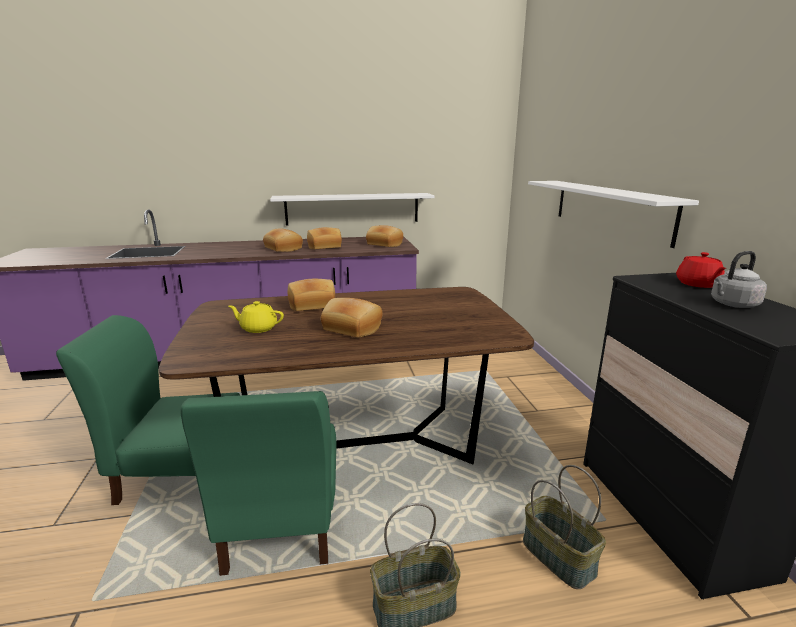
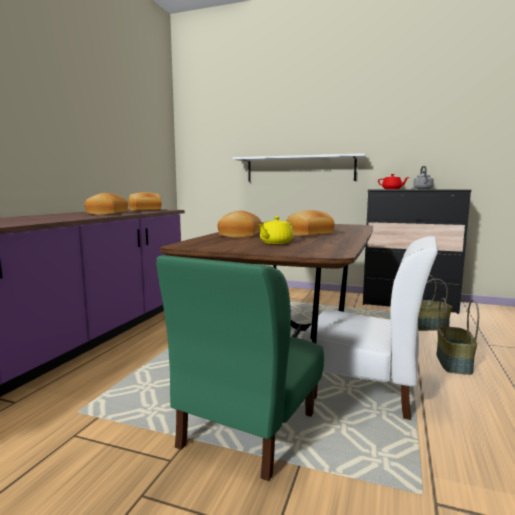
camera: 60 degrees left, 10 degrees down
green chair [180,391,337,576] -> white chair [301,236,438,420]
bread [263,229,303,252] -> none
white shelf [270,193,435,225] -> none

